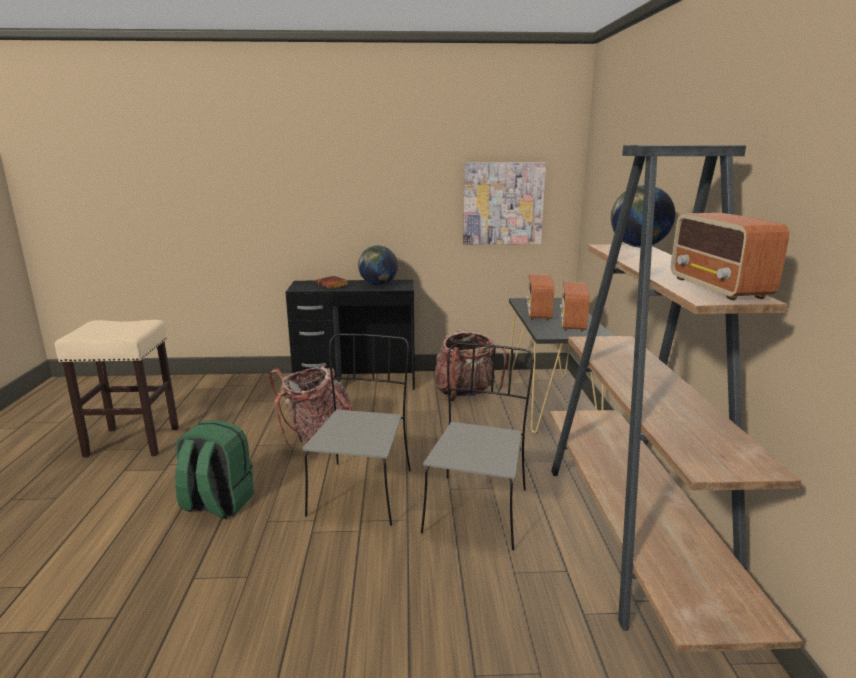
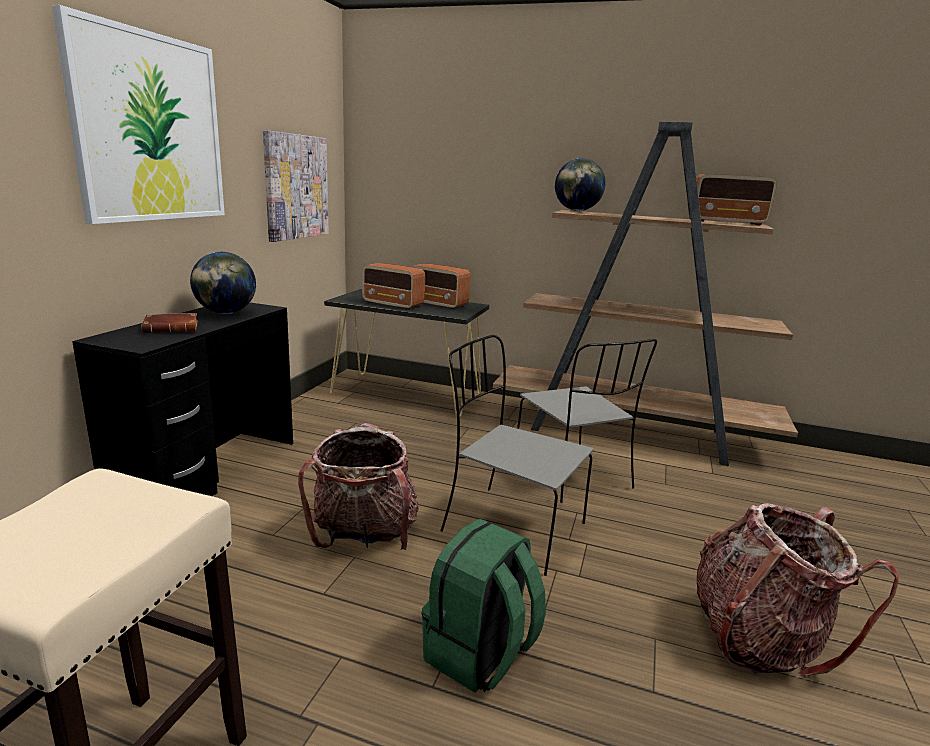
camera: 70 degrees left, 0 degrees up
grey chair [421,343,534,550] -> grey chair turned 150 degrees counterclockwise [517,339,657,503]
backpack [435,330,507,401] -> backpack moved to [697,503,899,677]
none -> picture [52,5,225,224]

